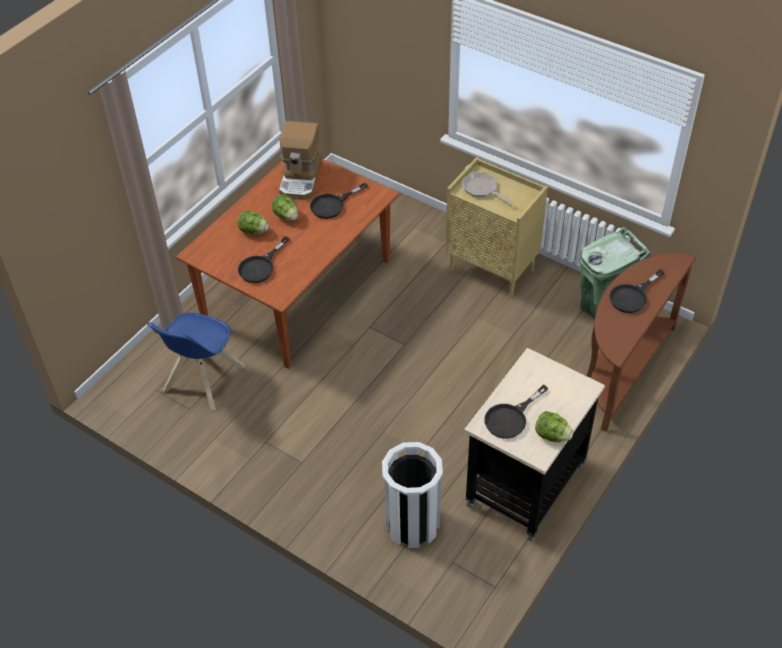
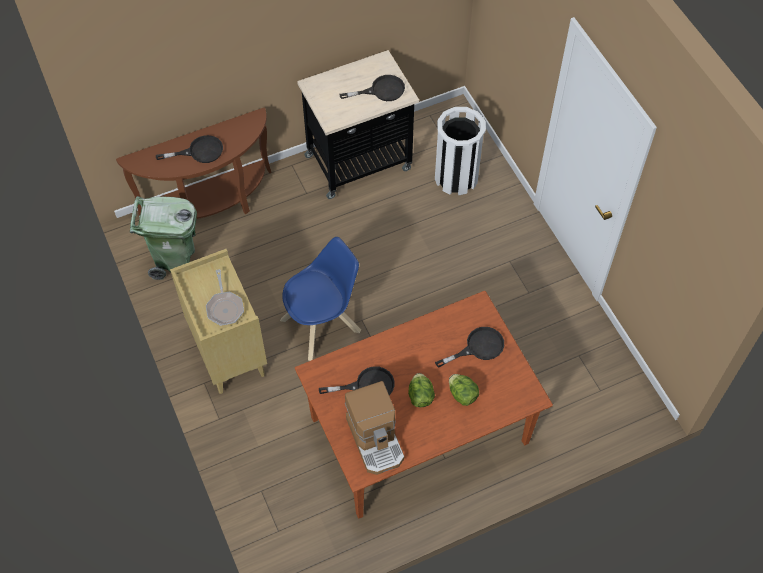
camera: 150 degrees left, 10 degrees up
blue chair [147,313,245,411] -> blue chair moved to [280,237,361,361]
coffee machine [279,121,322,200] -> coffee machine turned 120 degrees clockwise [345,381,404,475]
lettuce [535,411,573,442] -> none

